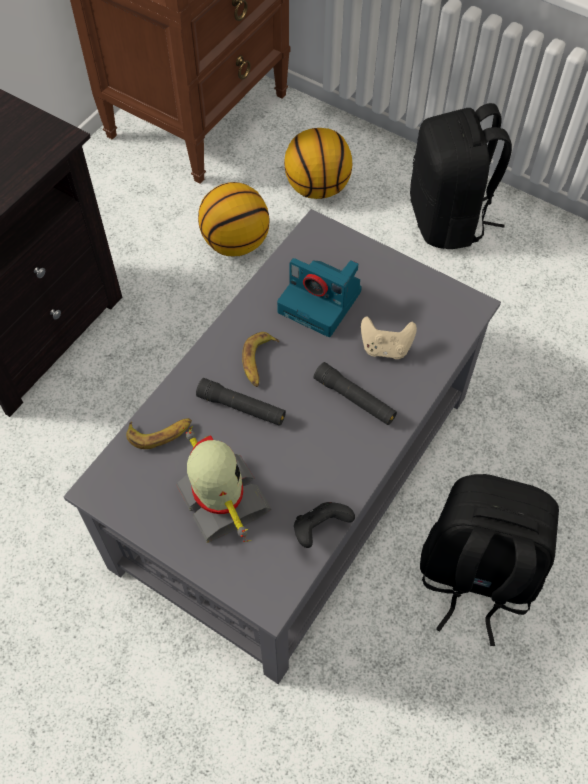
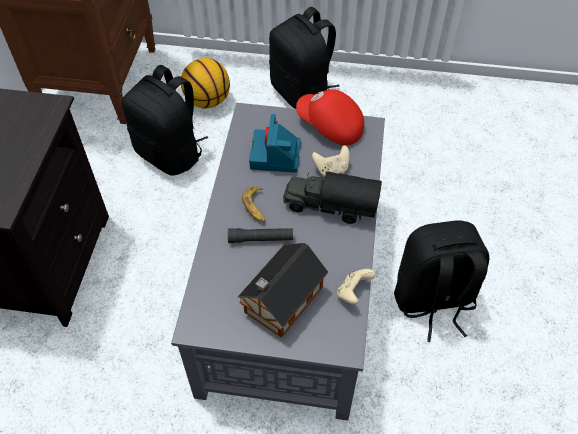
camera: 25 degrees left, 5 degrees down
banana [126,418,192,449] -> none
toy robot [177,426,271,543] -> toy house [237,243,328,338]
basketball [198,182,270,256] -> black backpack [121,65,208,175]
camera [277,258,362,337] -> camera turned 90 degrees clockwise [249,114,301,173]
black game controller [294,502,355,548] -> beige game controller [337,269,376,304]
black flashlight [314,362,397,425] -> toy truck [283,171,382,224]
none -> red cap [296,89,364,145]

